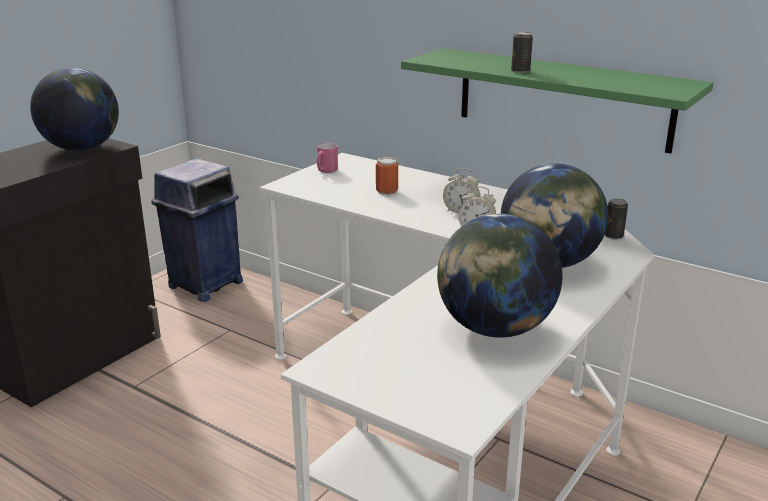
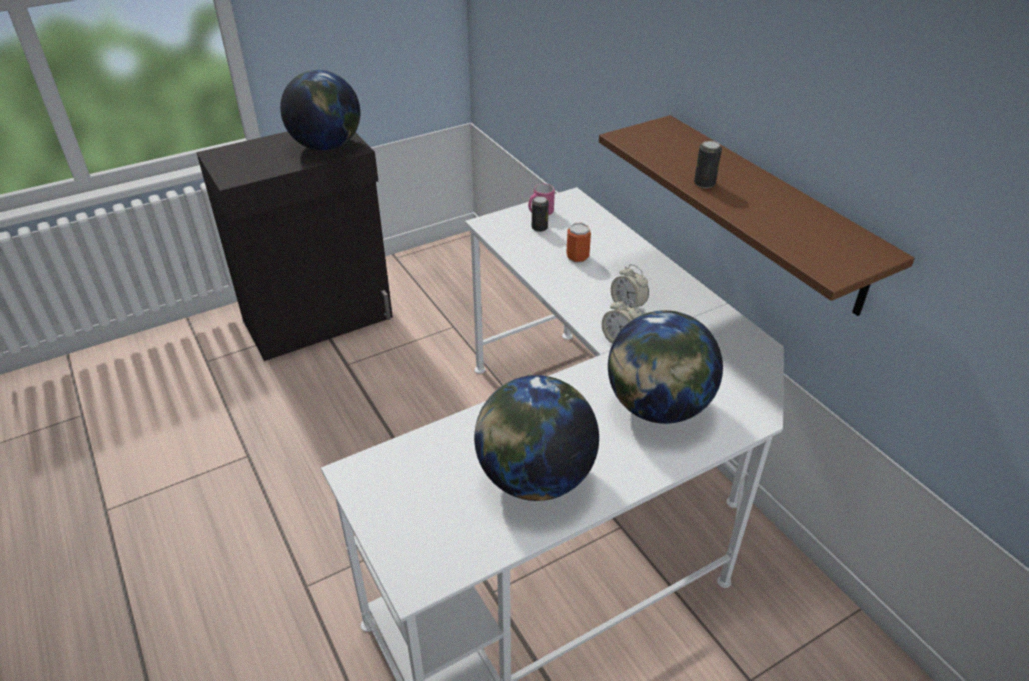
camera: 25 degrees right, 15 degrees up
blue trash can [152,158,243,302] -> none
green shelf [401,48,713,154] -> brown shelf [599,115,915,316]
can [605,198,628,239] -> can moved to [532,196,549,232]

